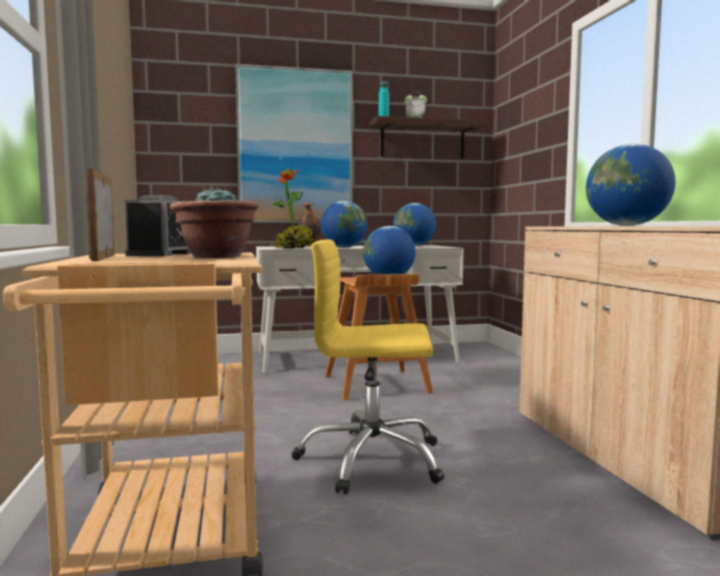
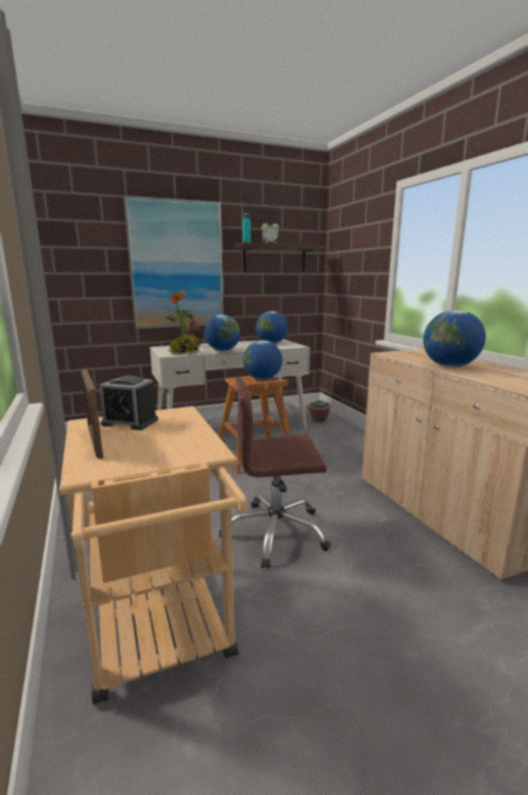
camera: 10 degrees left, 10 degrees up
alarm clock [125,195,192,256] -> alarm clock turned 105 degrees clockwise [99,376,158,430]
potted plant [170,187,259,258] -> potted plant moved to [307,400,332,422]
yellow office chair [291,240,445,495] -> brown office chair [219,377,331,569]

